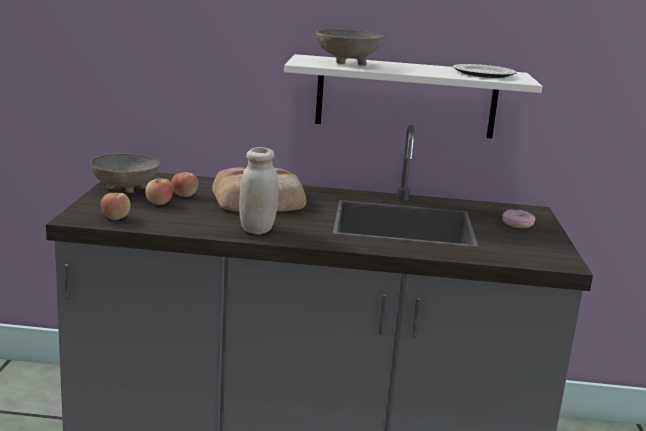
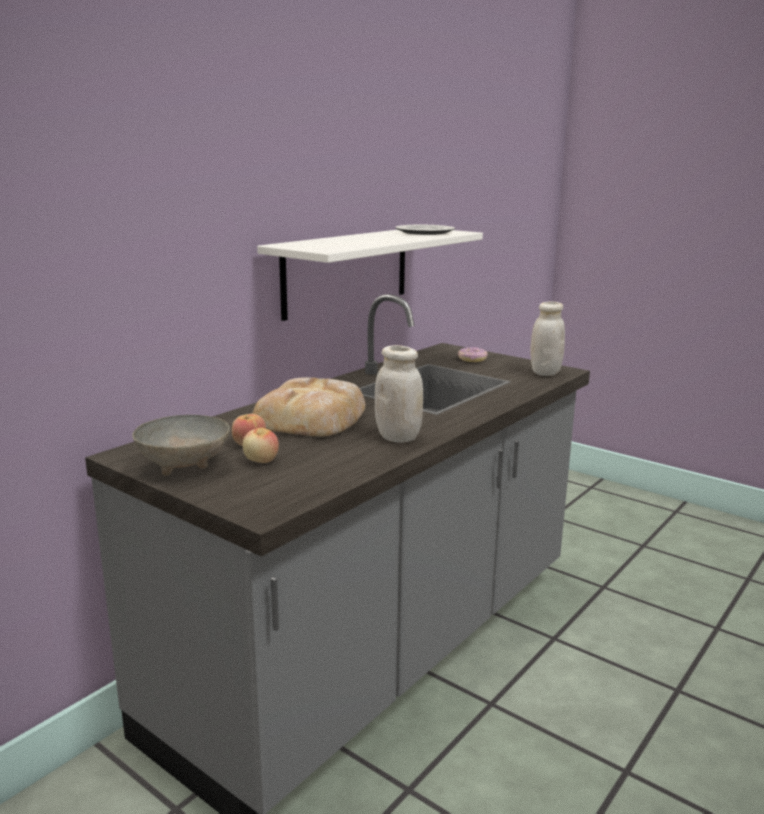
camera: 55 degrees left, 0 degrees up
apple [101,193,130,220] -> none
grey bowl [316,29,384,66] -> none
none -> white jar [530,301,565,376]

